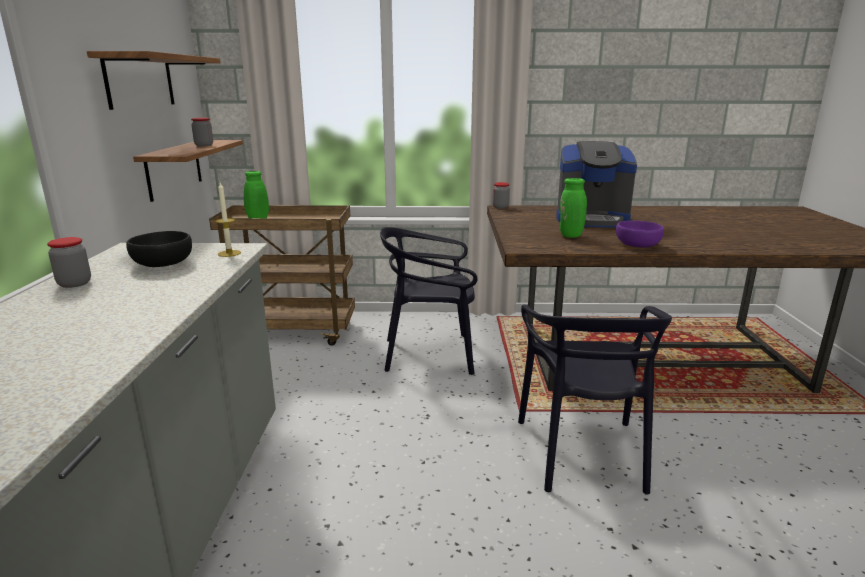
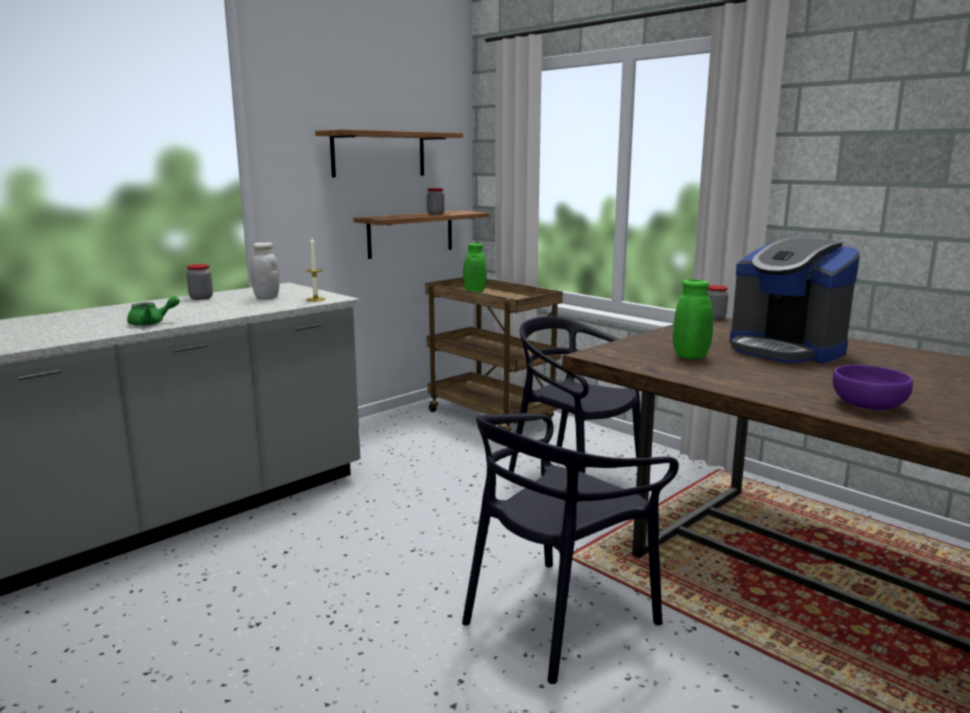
camera: 45 degrees right, 5 degrees down
black bowl [126,231,192,267] -> white jar [251,242,279,299]
purple bowl [616,221,664,247] -> purple bowl moved to [833,365,913,410]
none -> green teapot [127,296,180,326]

